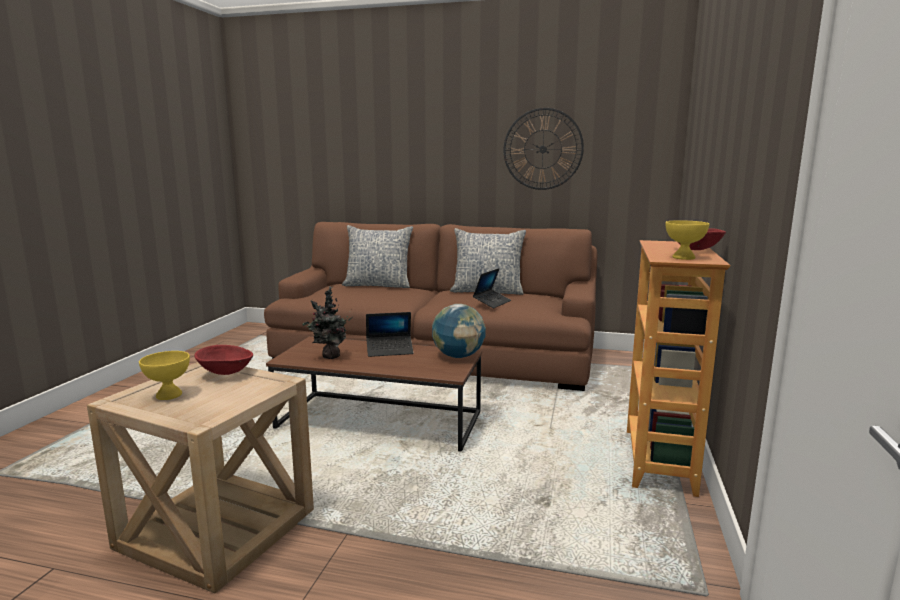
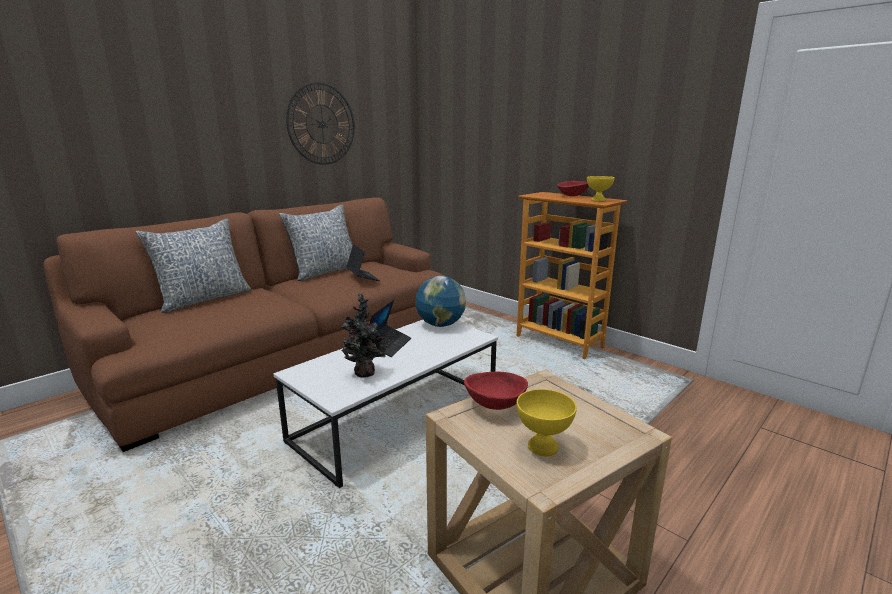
camera: 60 degrees left, 5 degrees up
brown coffee table [266,336,482,452] -> white coffee table [274,320,498,488]

